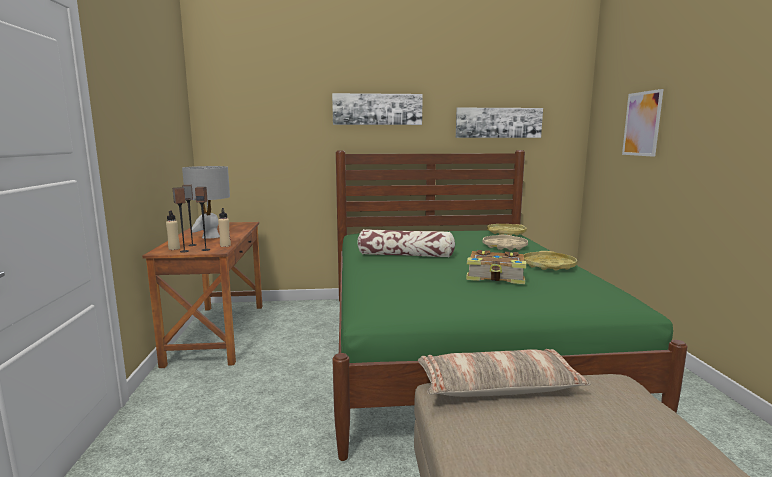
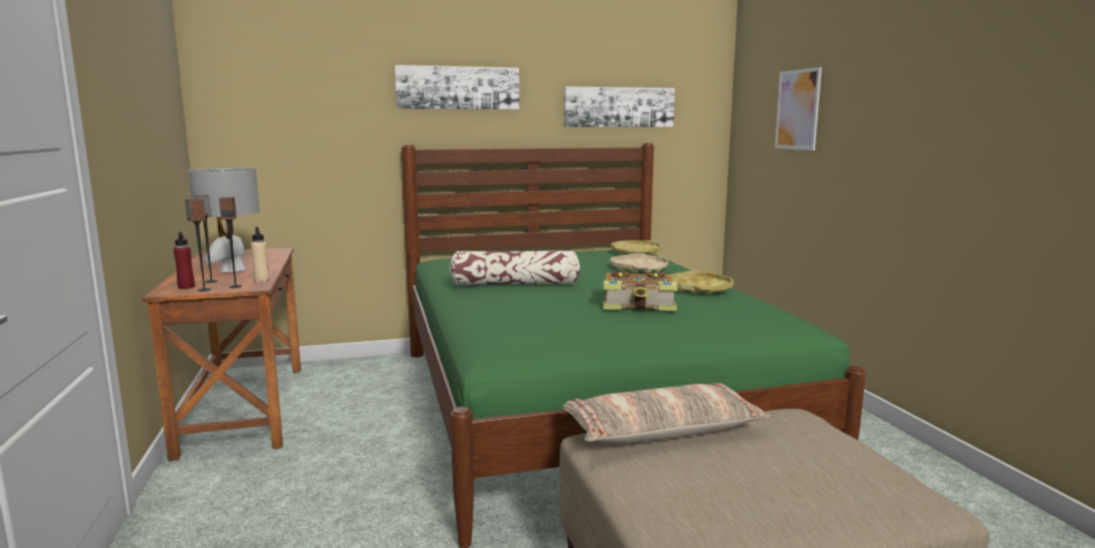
camera: 10 degrees left, 0 degrees up
beige bottle [166,210,180,250] -> red bottle [174,232,195,289]

